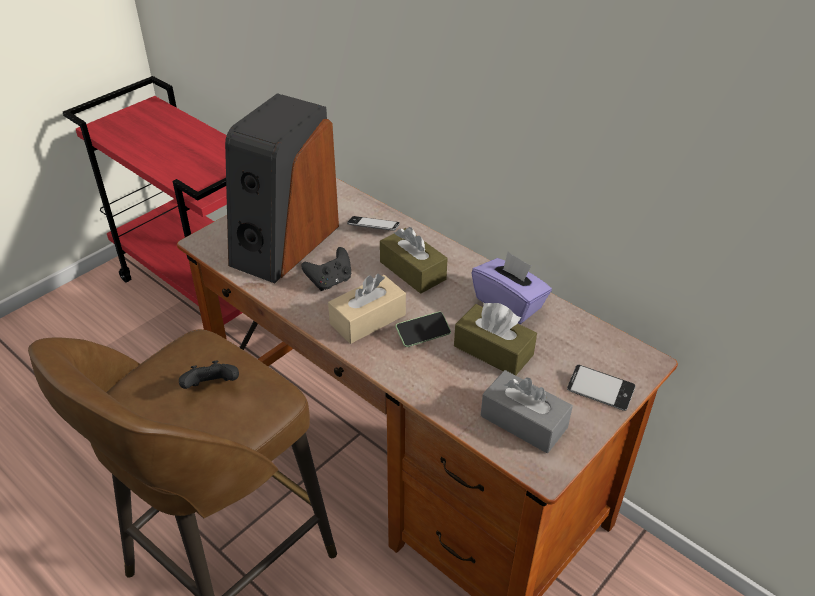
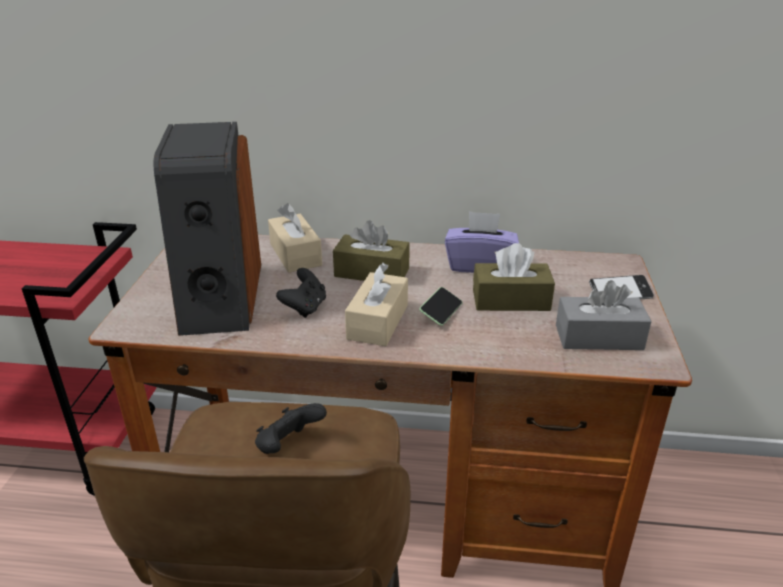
camera: 35 degrees left, 10 degrees down
phone [347,216,400,231] -> beige tissue box [268,203,322,273]

